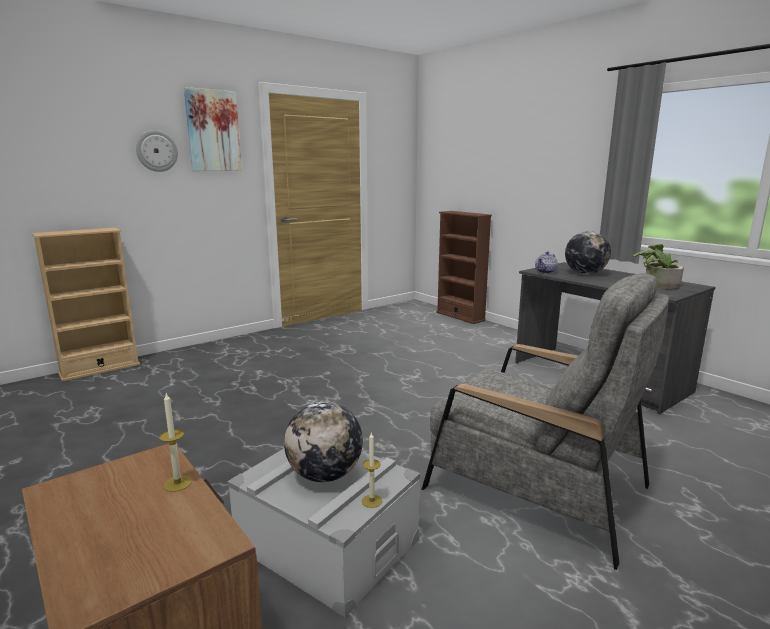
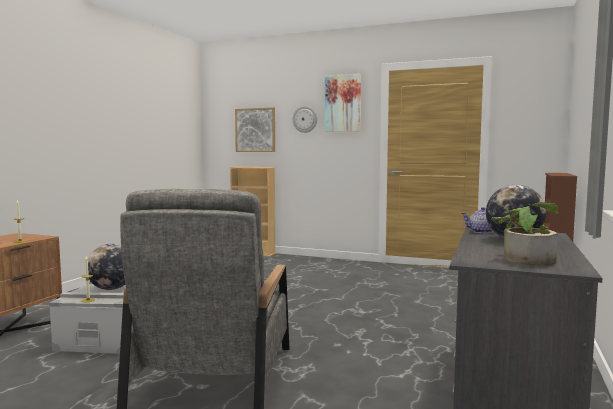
camera: 60 degrees right, 10 degrees down
none -> picture [235,107,275,152]

